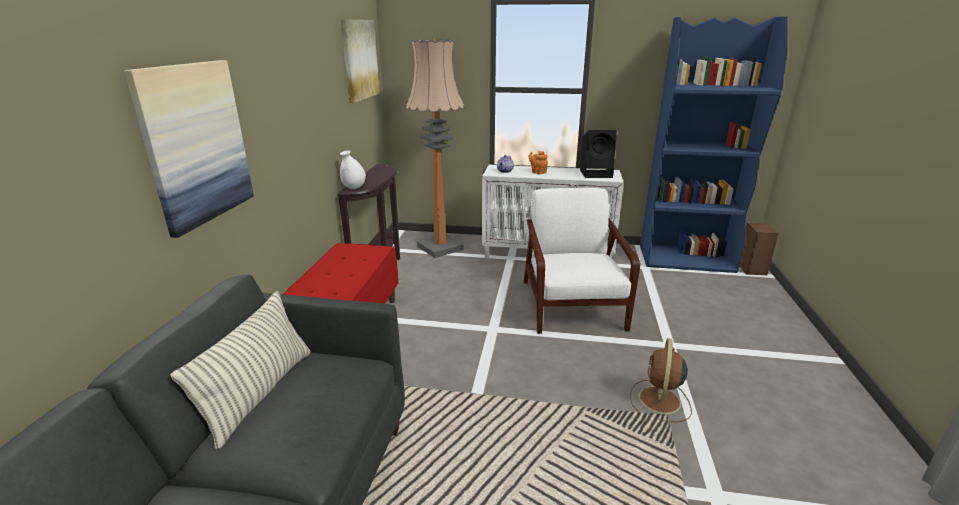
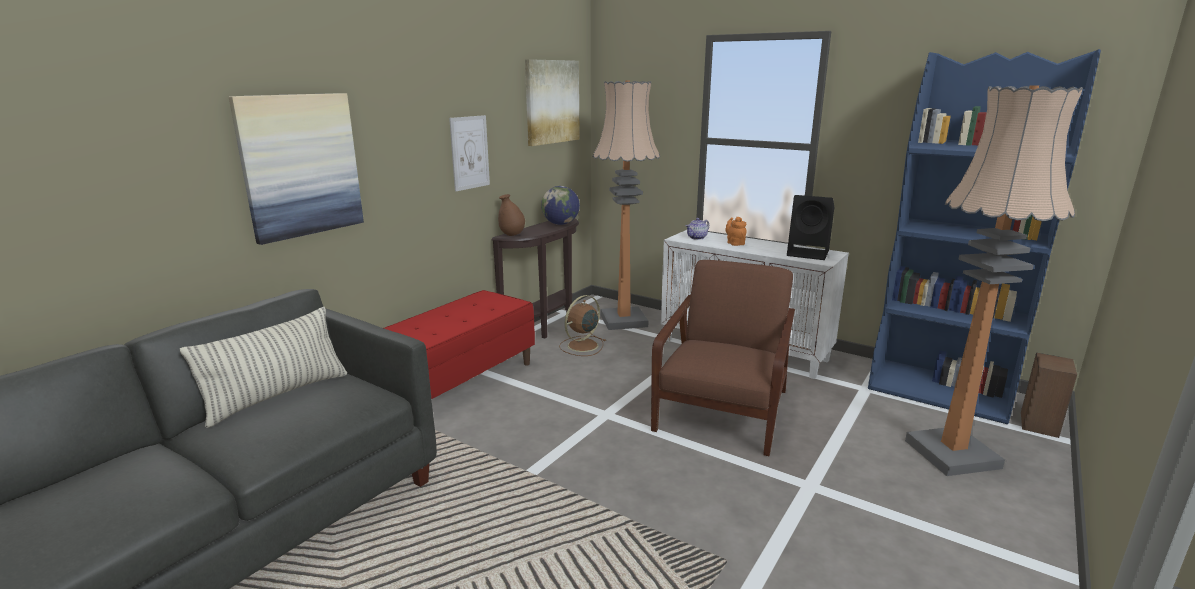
camera: 25 degrees right, 5 degrees down
white vase [340,151,366,189] -> brown vase [498,194,525,236]
white armchair [523,188,640,334] -> brown armchair [651,260,795,457]
brown fan [630,338,692,422] -> brown fan moved to [559,295,606,356]
none -> picture [449,115,490,191]
none -> globe [541,186,580,225]
none -> floor lamp [905,85,1083,476]

